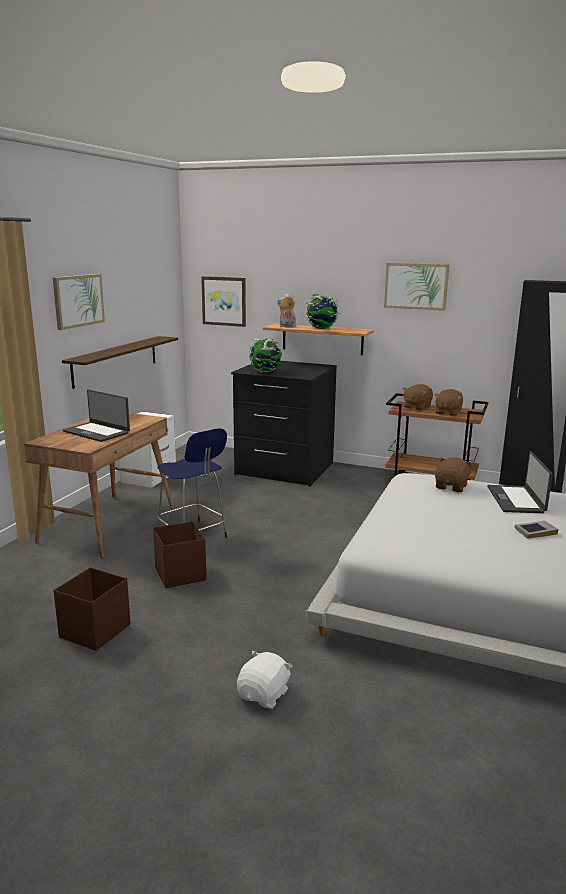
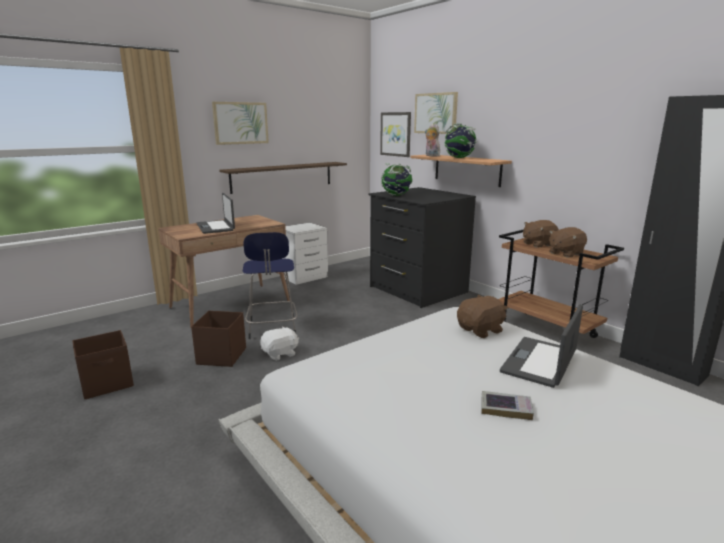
camera: 30 degrees right, 0 degrees up
white plush toy [237,651,292,709] -> white plush toy moved to [260,326,299,361]
picture [384,263,450,311] -> picture moved to [414,92,458,134]

